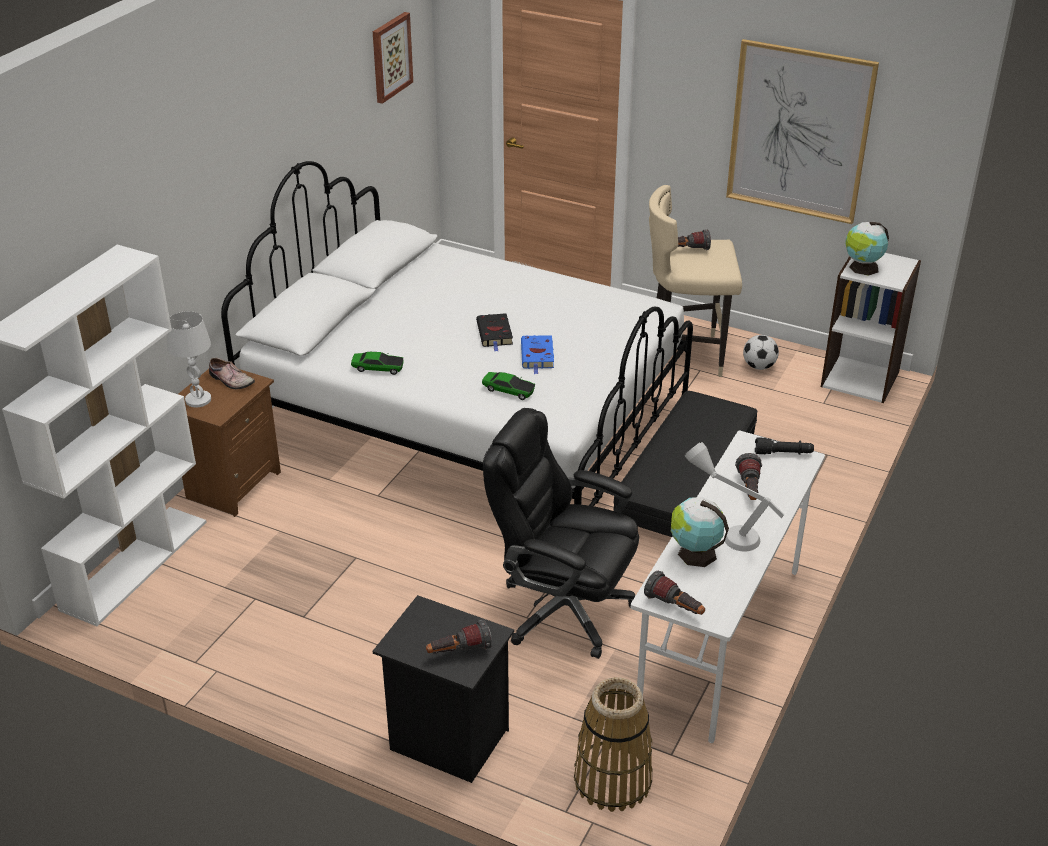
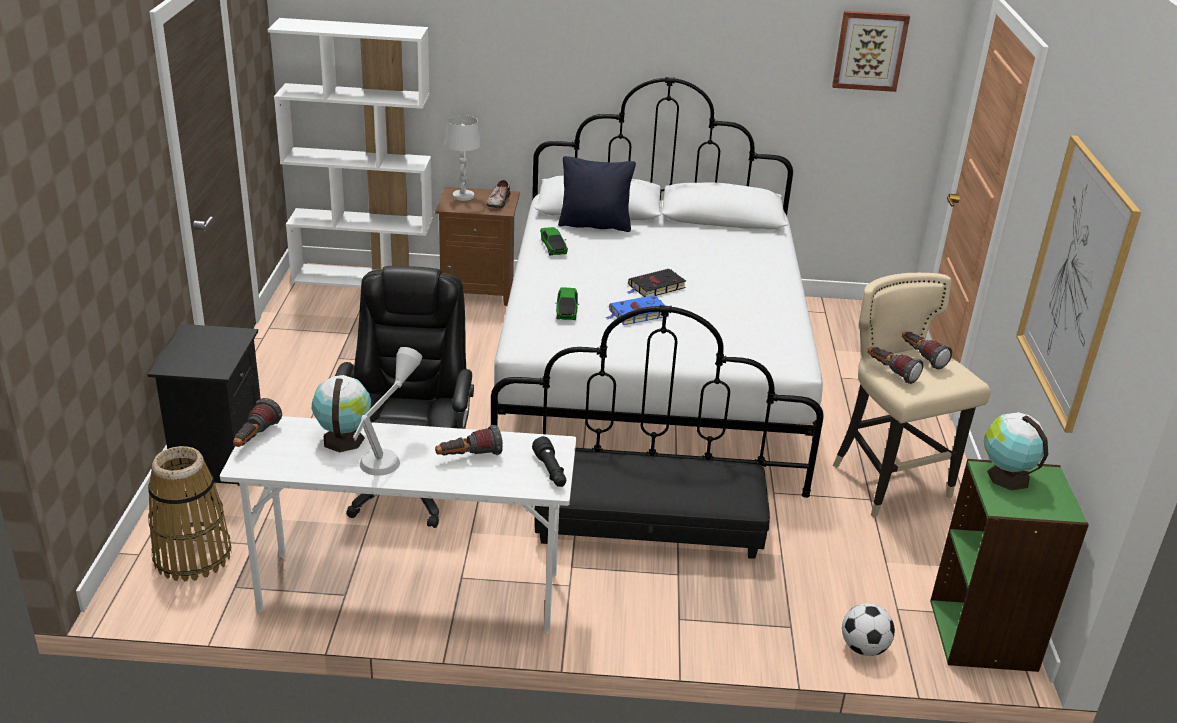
camera: 65 degrees right, 5 degrees down
flashlight [426,620,492,654] -> flashlight moved to [868,347,923,384]
football [743,335,779,370] -> football moved to [842,603,895,656]
white bookcase [821,253,921,403] -> green bookcase [930,459,1089,672]
none -> black pillow [558,156,636,232]

